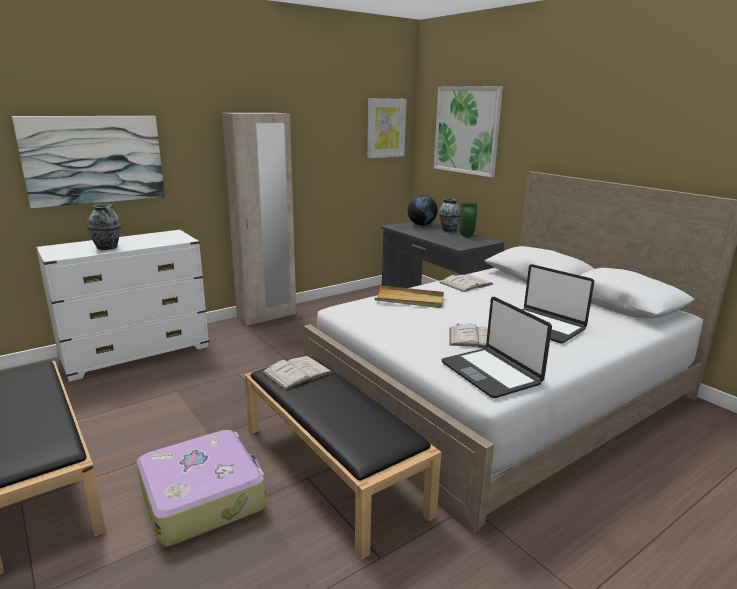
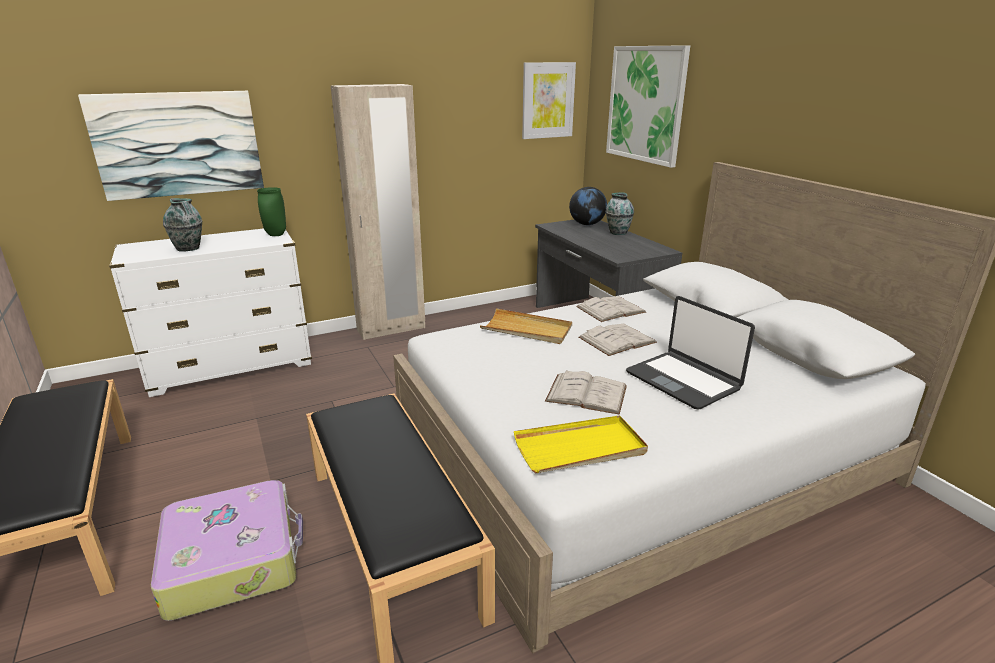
camera: 10 degrees right, 5 degrees up
white book [262,356,333,390] -> white book moved to [579,324,657,356]
laptop [441,297,552,398] -> yellow tray [514,415,648,473]
green vase [459,202,477,236] -> green vase moved to [257,187,286,236]

